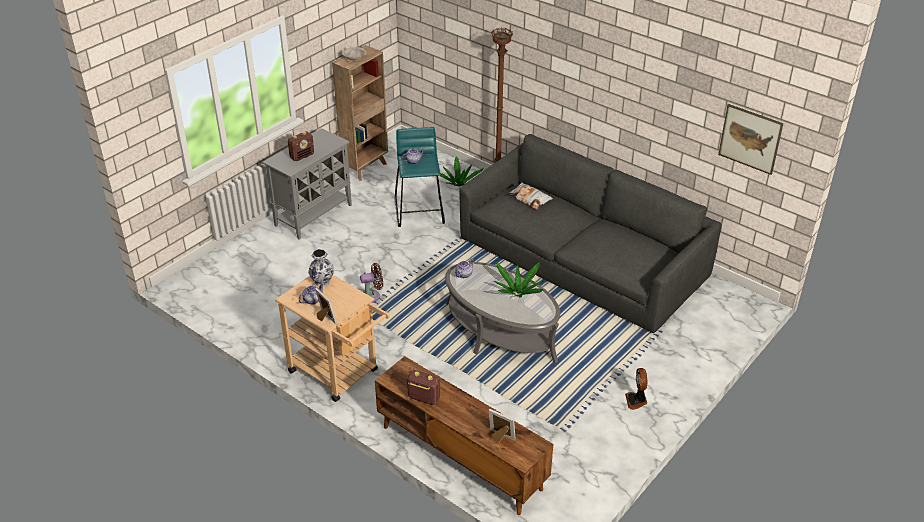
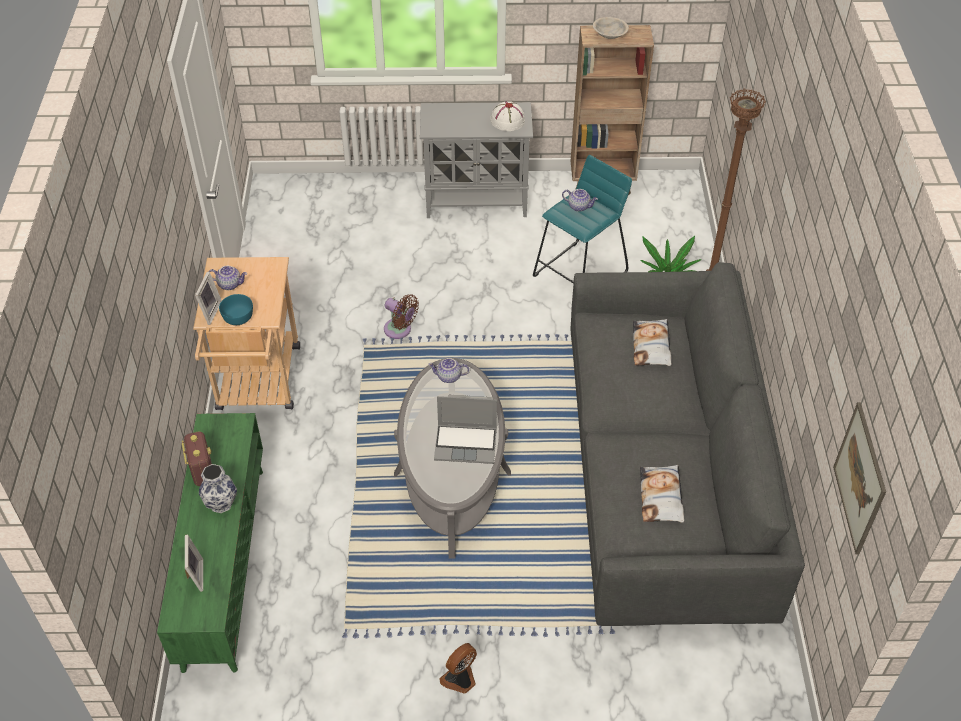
camera: 50 degrees right, 10 degrees up
radio [288,131,314,161] -> none
vase [308,249,334,287] -> vase moved to [199,464,237,513]
brown tv stand [375,356,553,515] -> green tv stand [157,413,263,673]
potted plant [494,262,545,298] -> laptop [434,396,497,464]
none -> turquoise bowl [219,294,253,325]
none -> white hat [490,101,525,131]
none -> pillow [640,465,684,523]

